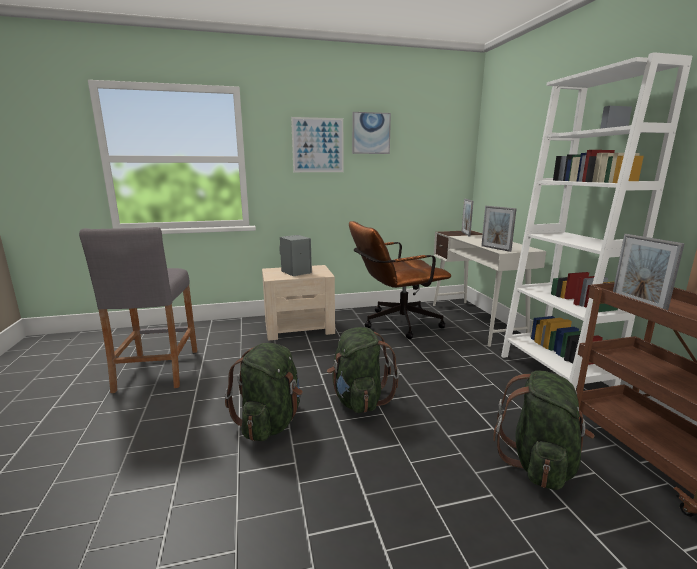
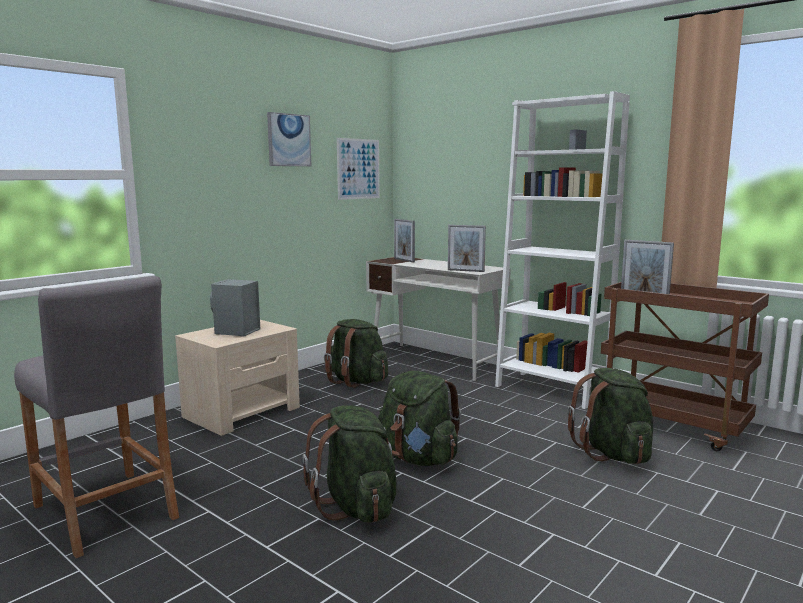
camera: 35 degrees left, 5 degrees down
picture [291,117,344,172] -> picture moved to [337,138,380,200]
brown office chair [349,221,451,339] -> green backpack [324,319,388,388]

